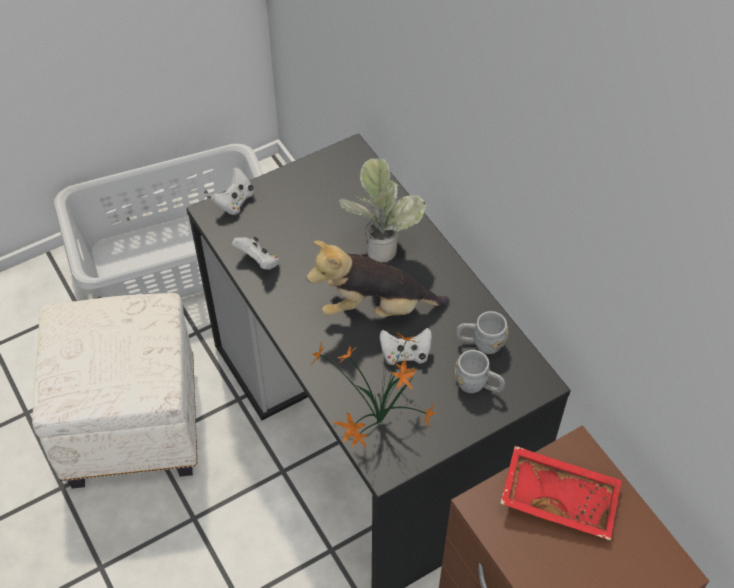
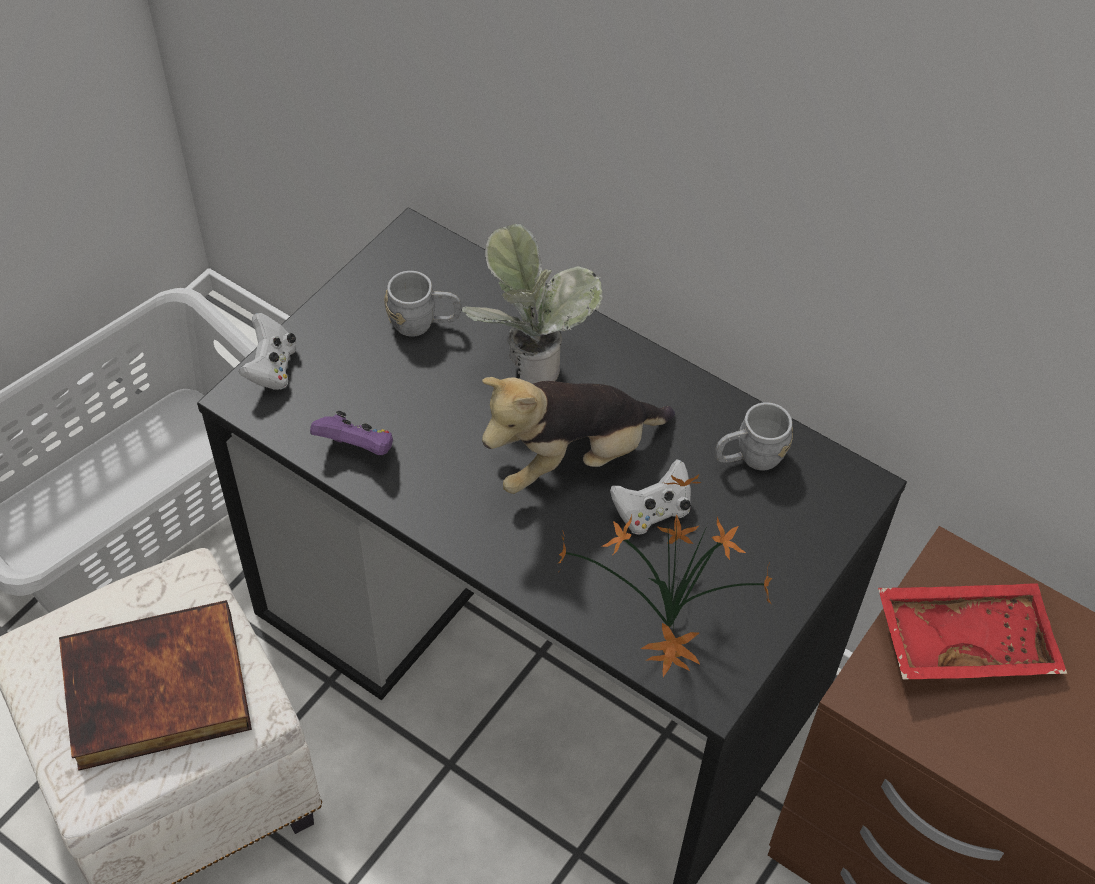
camera: 25 degrees left, 0 degrees up
white game controller [232,237,279,270] -> purple game controller [310,411,393,455]
grey mug [455,350,505,393] -> grey mug moved to [384,271,461,337]
none -> book [59,600,252,771]

